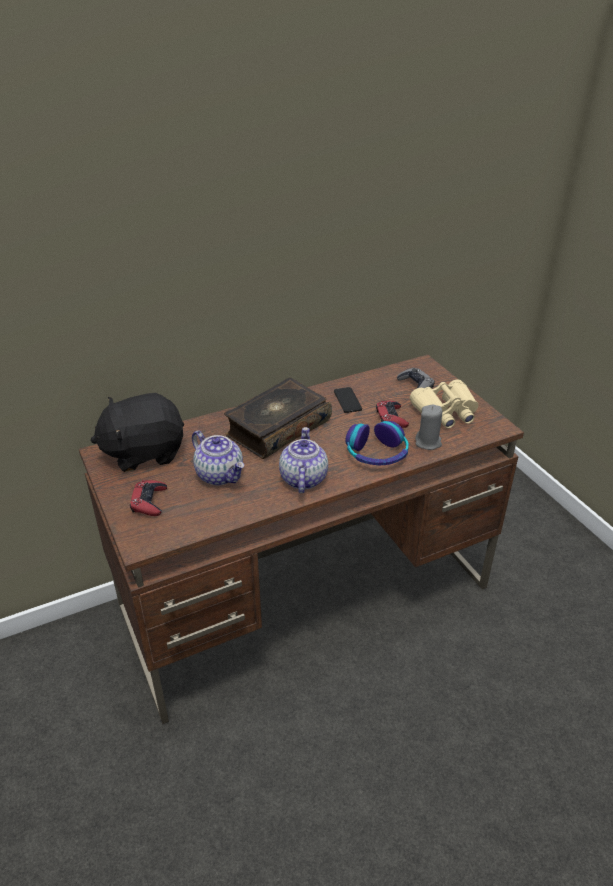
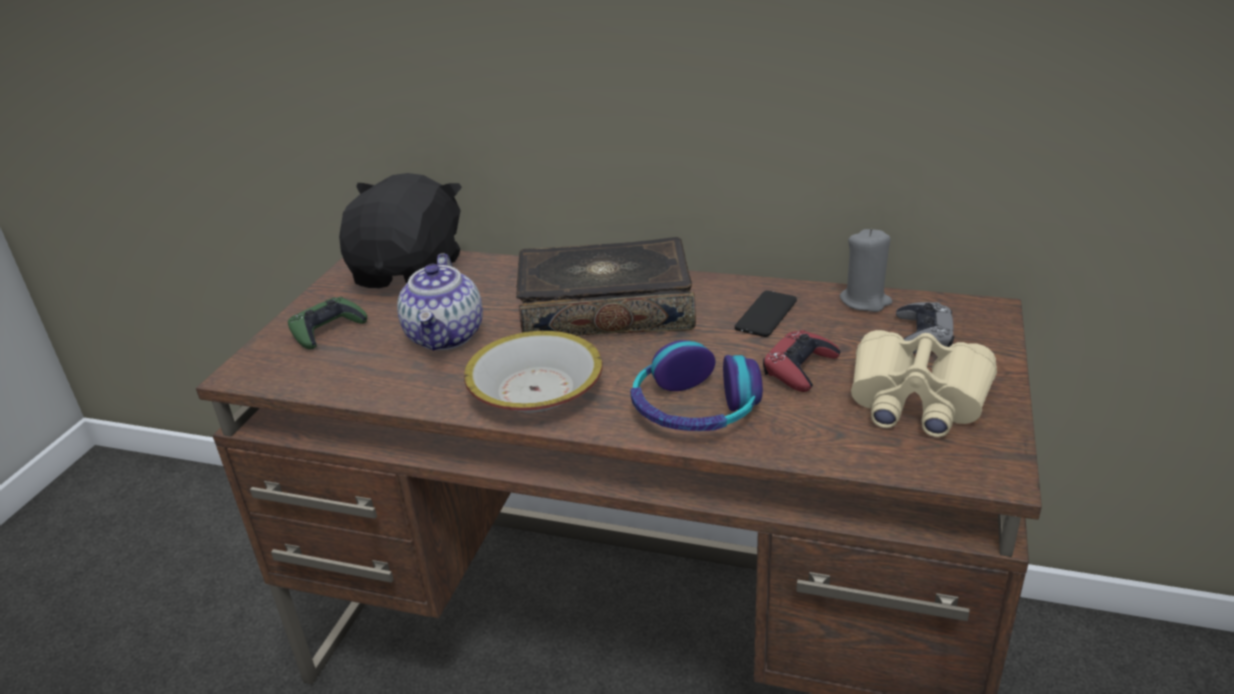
camera: 45 degrees right, 5 degrees down
black plush toy [90,393,184,472] -> black plush toy turned 75 degrees clockwise [339,173,462,288]
red game controller [130,480,167,516] -> green game controller [288,297,367,350]
teapot [279,427,328,493] -> bowl [464,331,603,413]
grey candle [415,405,442,450] -> grey candle moved to [840,229,892,312]

